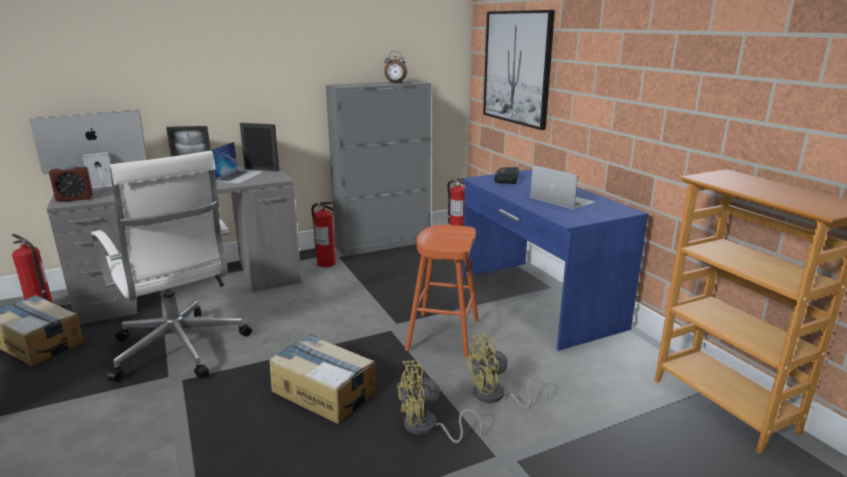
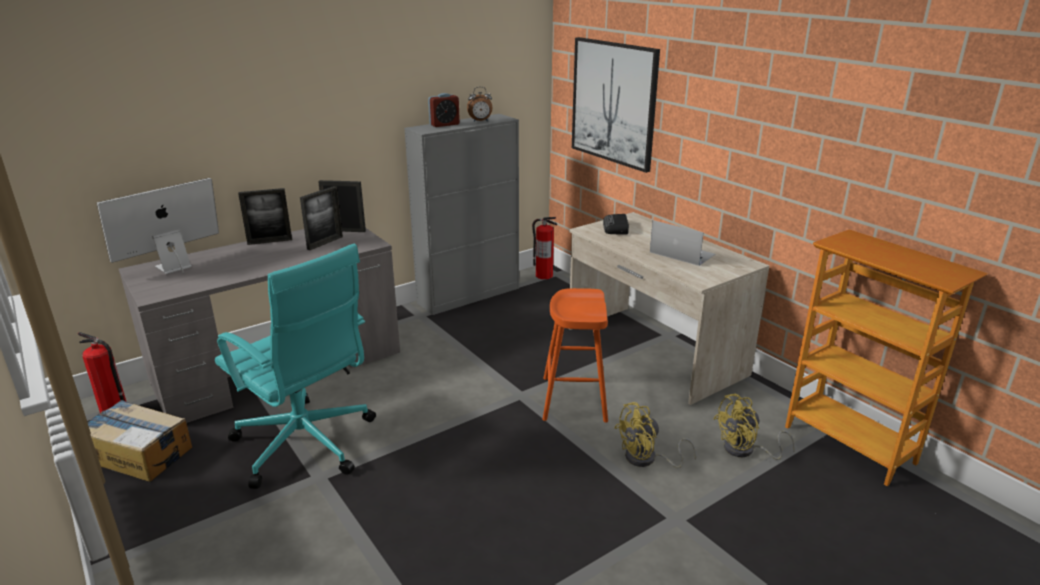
camera: 10 degrees left, 5 degrees up
alarm clock [49,165,94,202] -> alarm clock moved to [428,93,460,127]
white office chair [91,151,252,382] -> turquoise office chair [215,244,376,489]
laptop [209,142,264,184] -> picture frame [300,186,343,250]
cardboard box [270,334,376,424] -> none
fire extinguisher [311,202,336,267] -> none
yellow fan [397,360,482,443] -> yellow fan moved to [713,394,795,460]
blue desk [462,169,648,351] -> beige desk [569,212,769,405]

